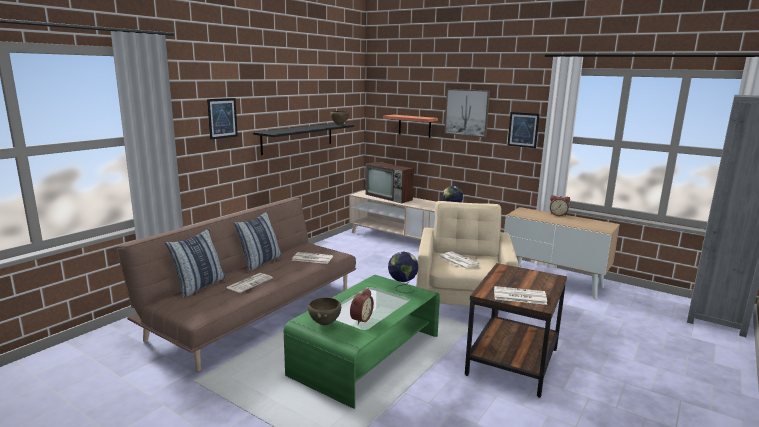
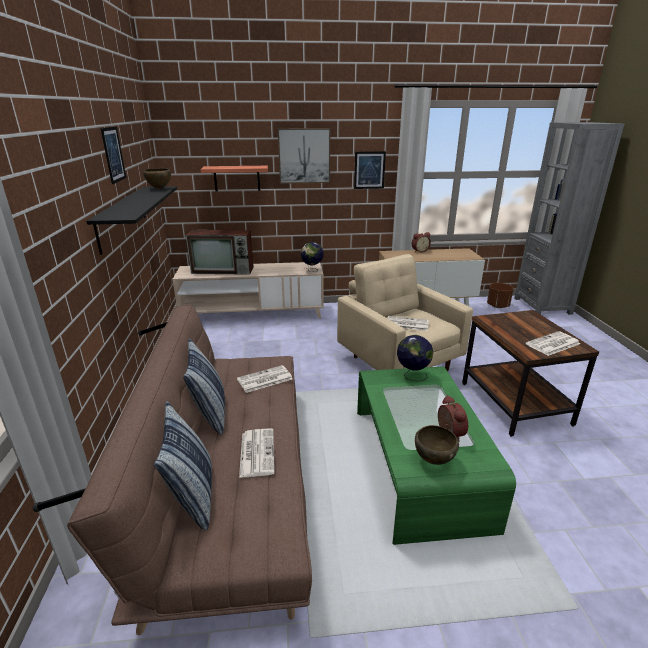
camera: 40 degrees left, 10 degrees up
picture [207,98,238,140] -> picture moved to [101,126,126,184]
none -> brown planter [487,283,514,308]

